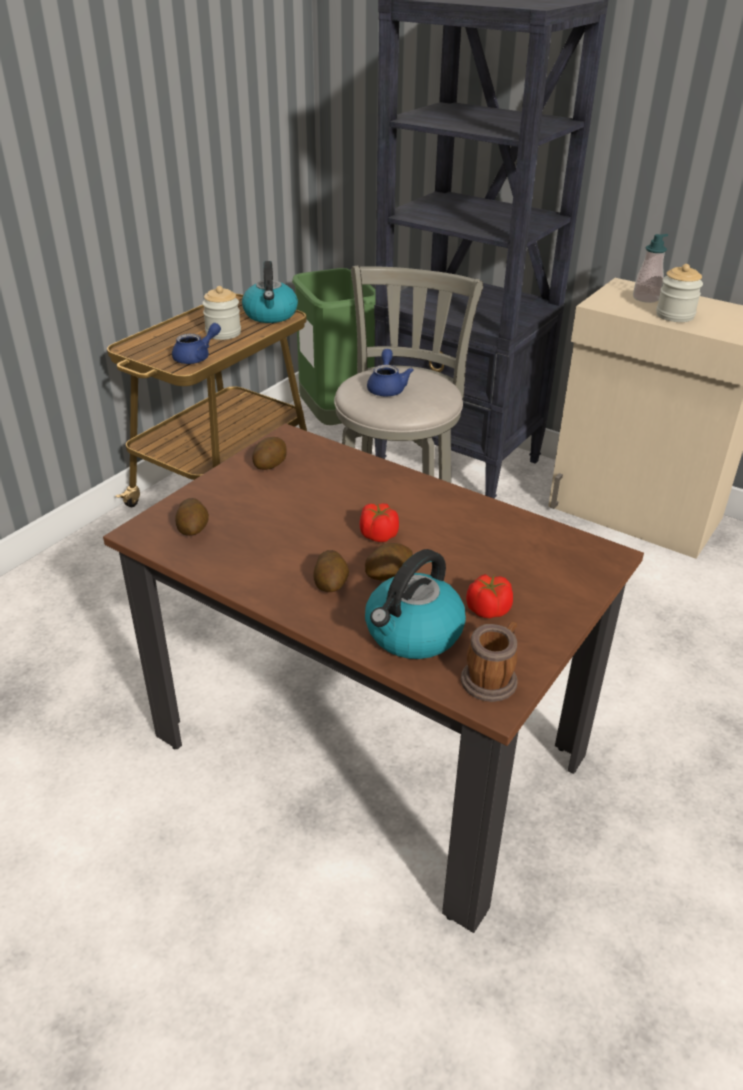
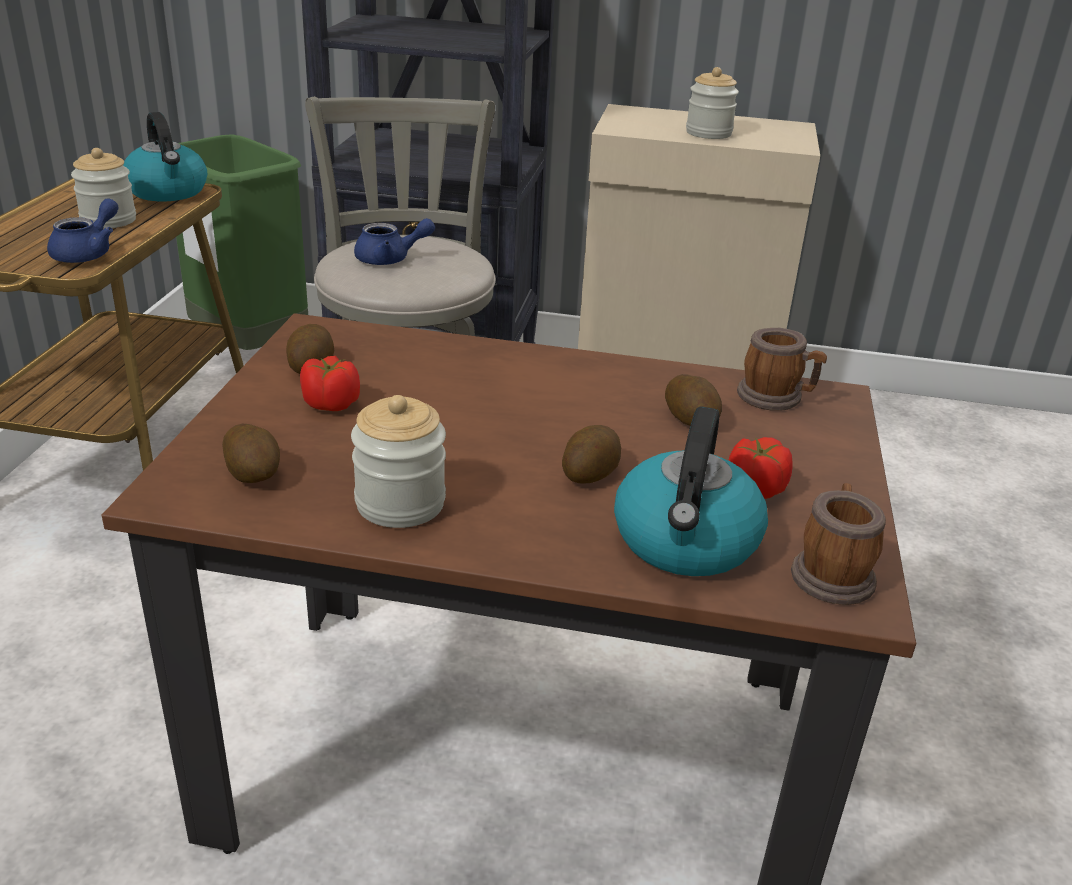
camera: 25 degrees left, 5 degrees down
potato [314,550,349,592] -> potato moved to [665,374,722,426]
tomato [360,503,399,542] -> tomato moved to [300,356,360,411]
blue teapot [367,349,414,396] -> blue teapot turned 105 degrees clockwise [354,218,435,265]
soap dispenser [633,234,668,303] -> none
none -> jar [351,395,446,528]
none -> mug [737,328,827,411]

